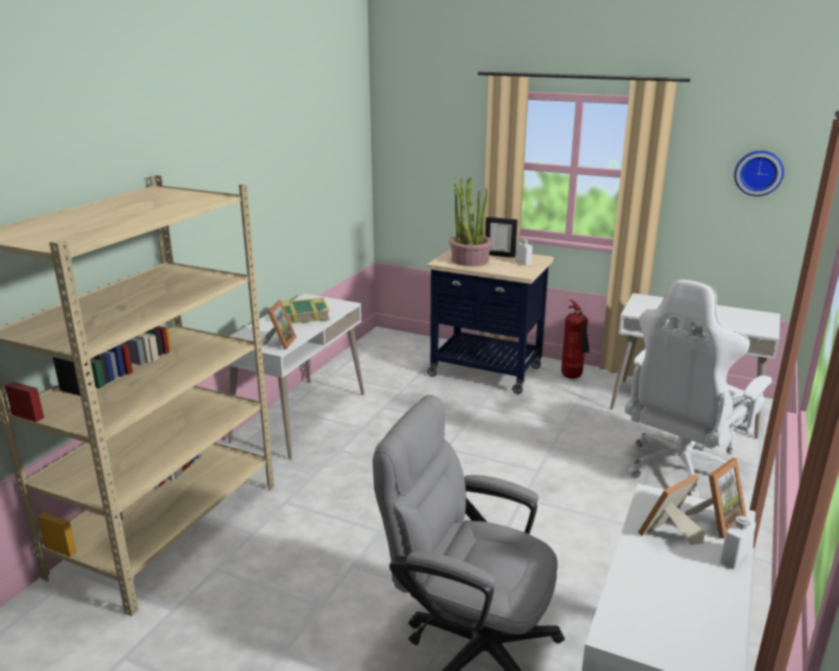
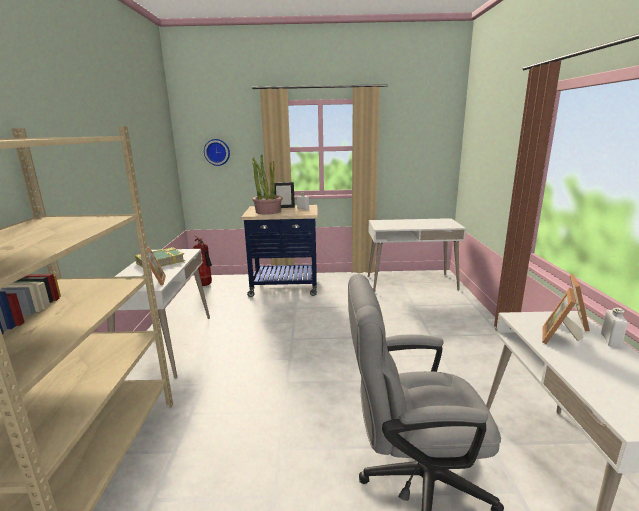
camera: 25 degrees left, 5 degrees down
fire extinguisher [561,300,590,379] -> fire extinguisher moved to [193,235,212,286]
white office chair [625,280,772,498] -> none
wall clock [734,151,784,196] -> wall clock moved to [204,139,230,166]

